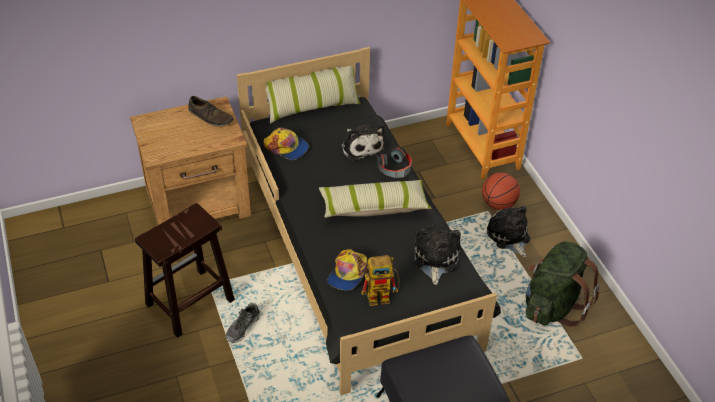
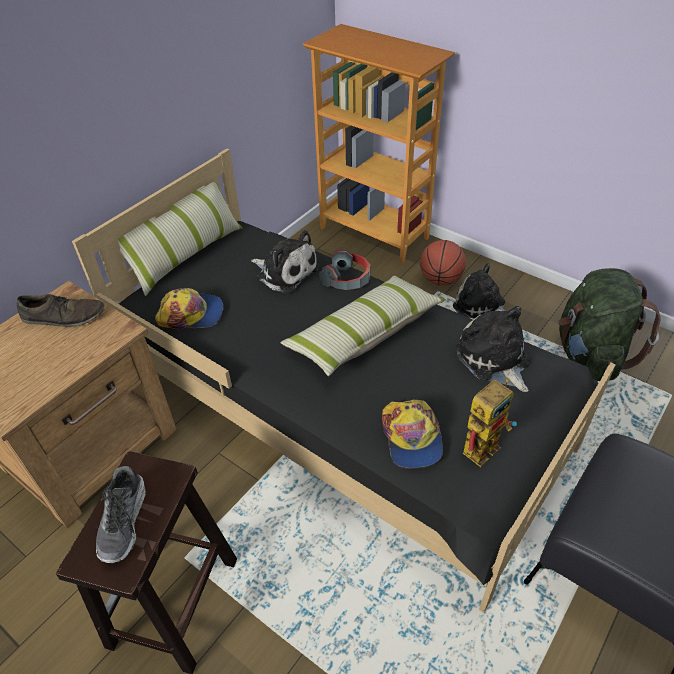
camera: 30 degrees left, 0 degrees up
shoe [225,303,261,343] -> shoe moved to [96,466,146,563]

